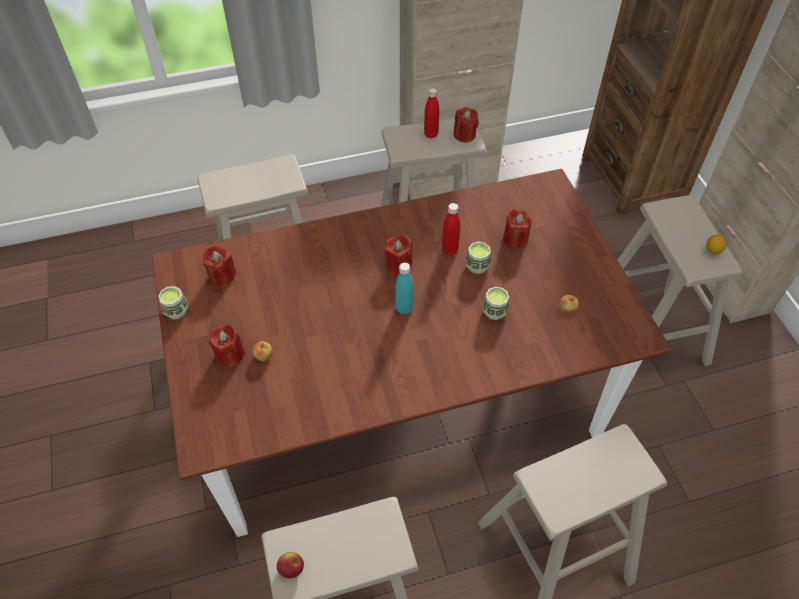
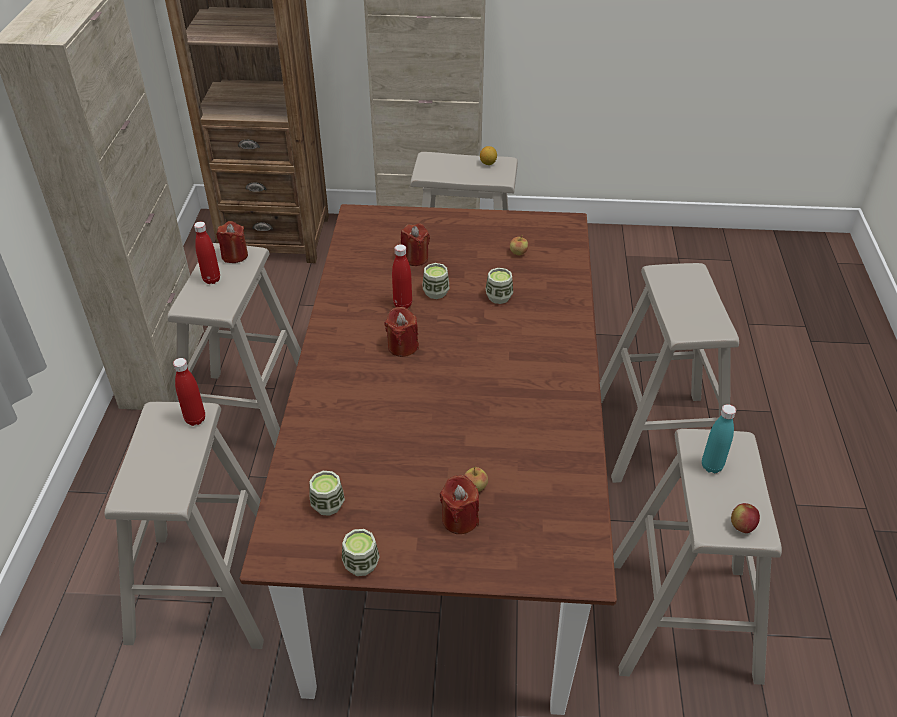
camera: 70 degrees left, 10 degrees down
red candle [203,245,236,286] -> cup [309,471,345,516]
turquoise bottle [395,263,414,314] -> turquoise bottle moved to [702,404,736,473]
none -> red bottle [173,358,205,426]

